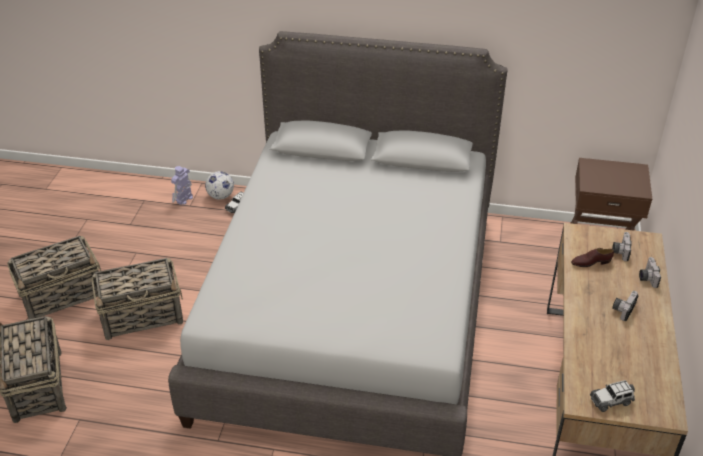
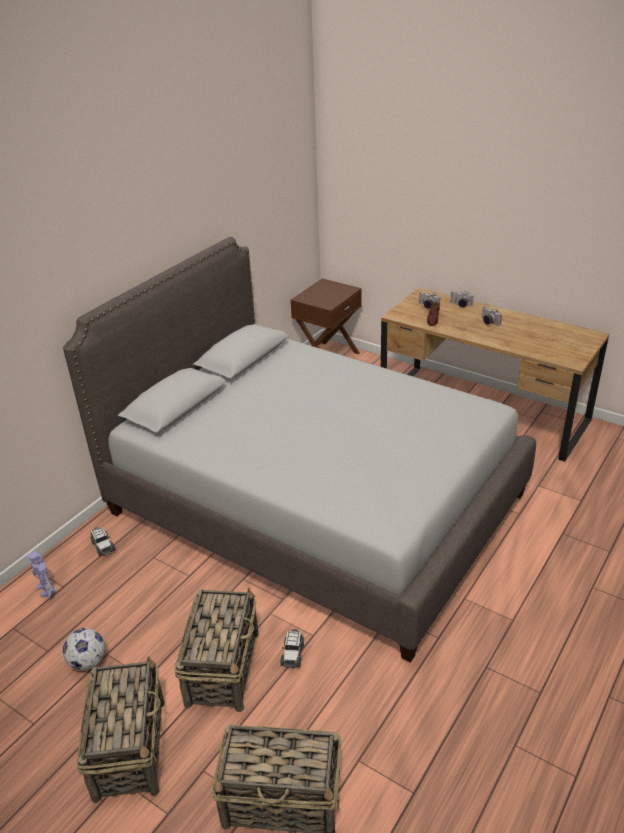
camera: 65 degrees left, 5 degrees down
football [205,171,234,200] -> football moved to [63,628,105,670]
toy car [590,380,635,412] -> toy car moved to [280,629,304,668]

